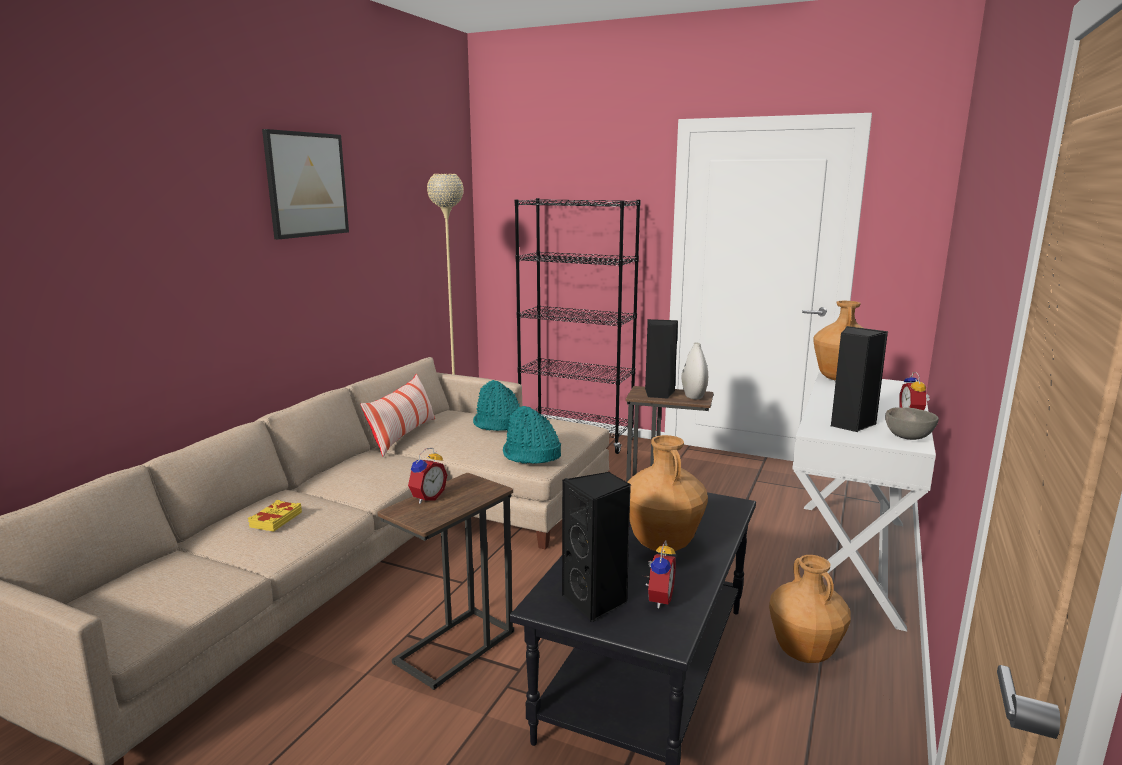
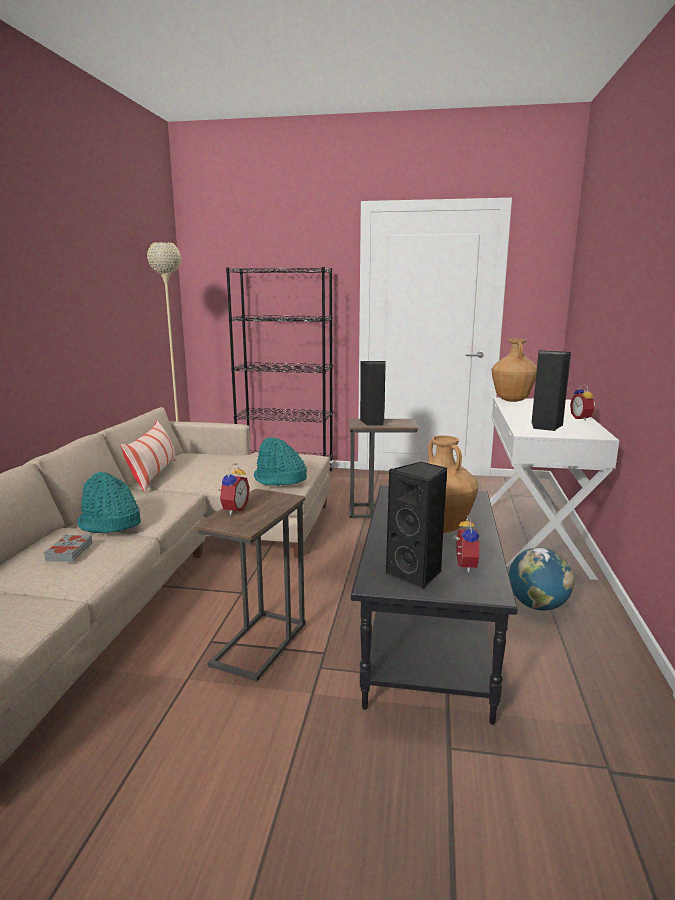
camera: 15 degrees left, 0 degrees up
yellow book [248,500,302,532] -> grey book [43,534,93,562]
picture [262,129,349,239] -> none
turquoise hat [473,380,520,431] -> turquoise hat moved to [77,472,141,533]
white vase [681,343,708,400] -> none
brown vase [769,555,851,663] -> globe [509,547,574,611]
grey bowl [885,407,939,440] -> none

